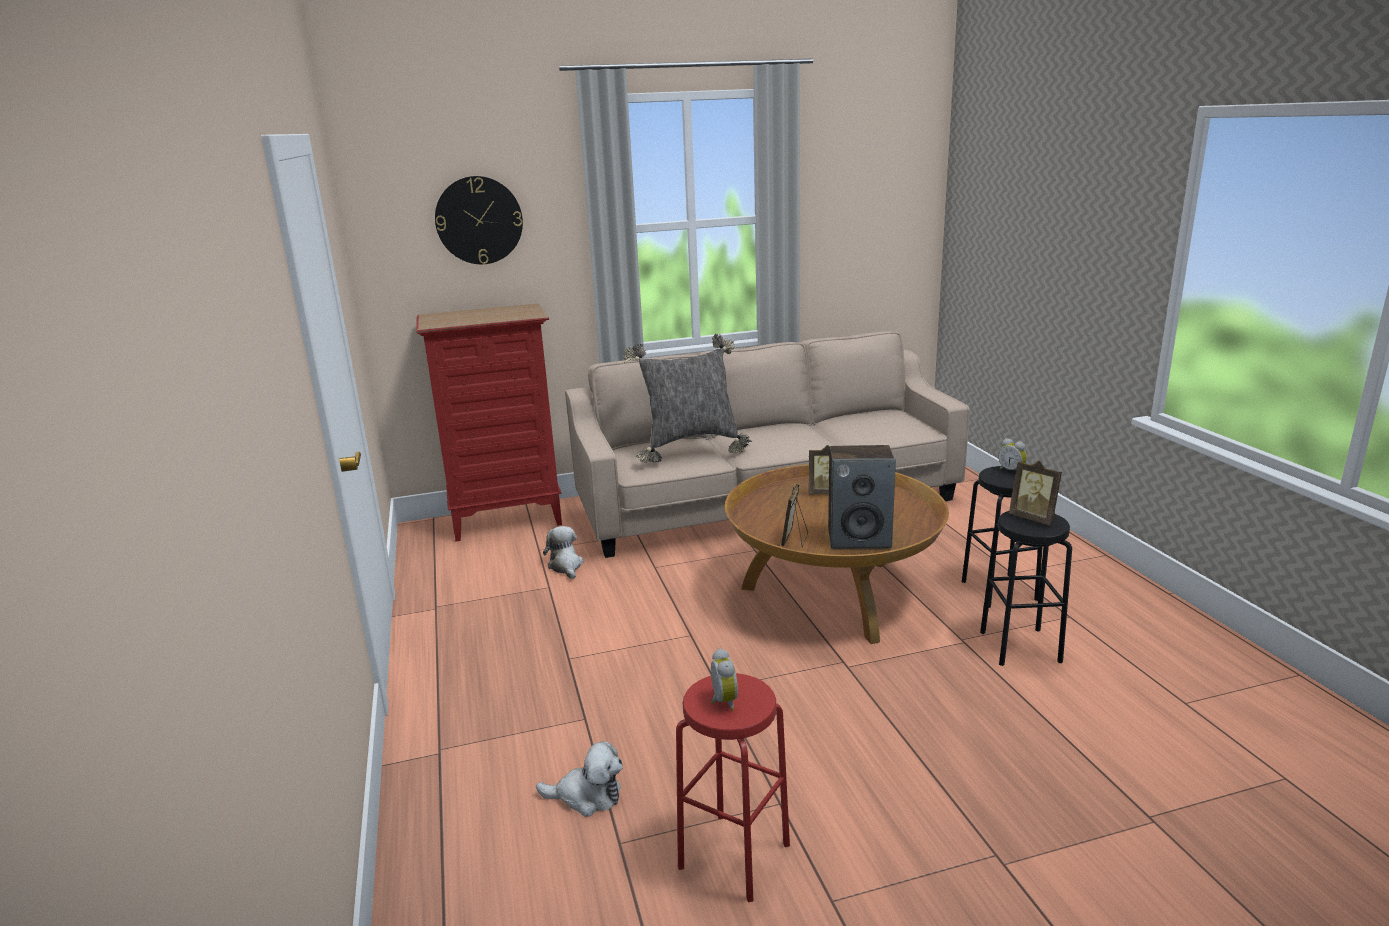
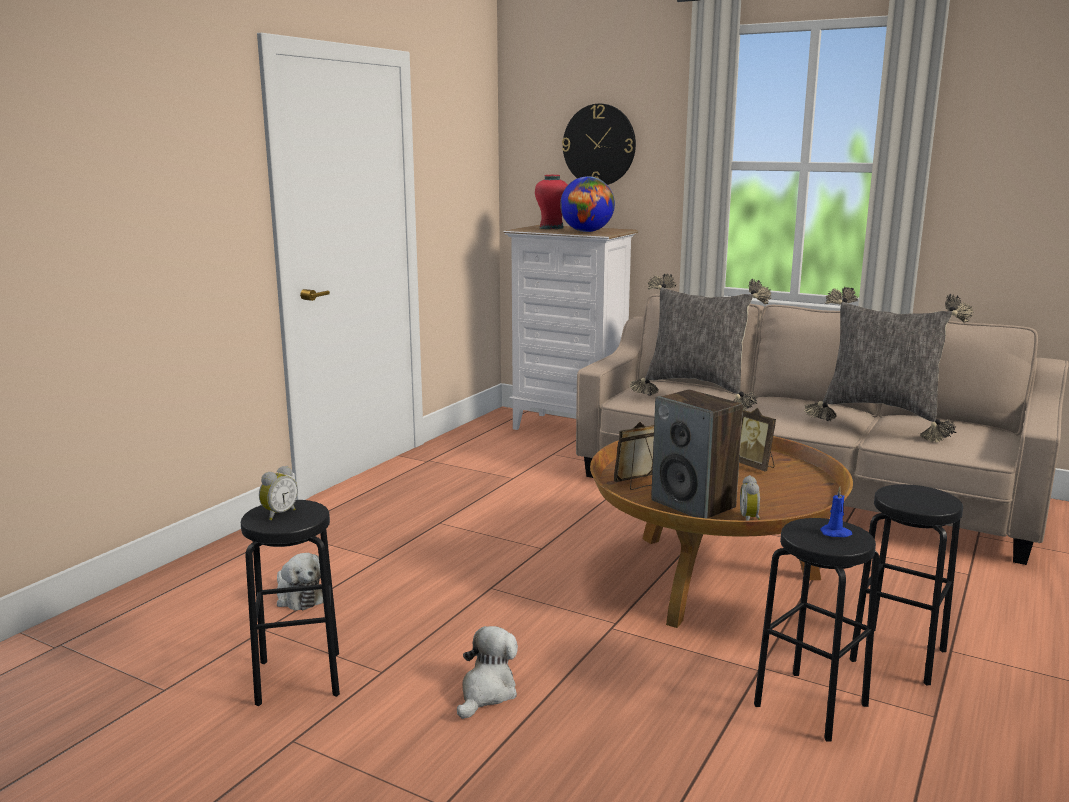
camera: 45 degrees right, 5 degrees down
red dresser [416,304,562,541] -> white dresser [504,225,638,430]
plush toy [543,526,584,579] -> plush toy moved to [457,626,518,719]
red stool [676,673,790,902] -> black stool [241,500,340,706]
alarm clock [998,438,1027,470] -> alarm clock moved to [740,475,760,520]
picture frame [1009,461,1062,525] -> blue candle [820,487,852,537]
none -> red vase [535,175,568,229]
none -> globe [560,176,615,232]
none -> pillow [804,287,974,443]

